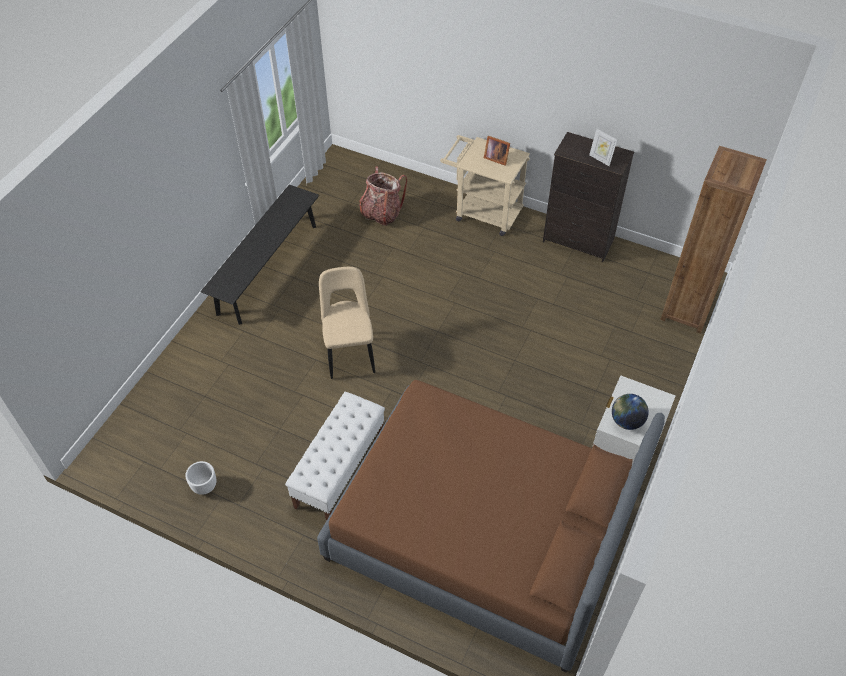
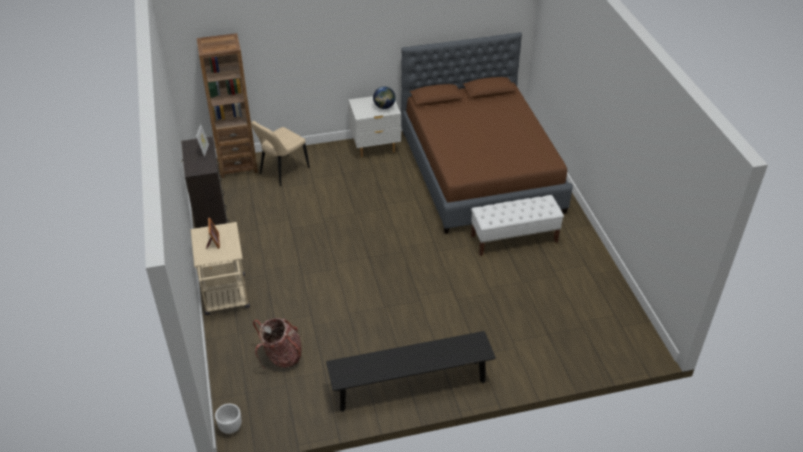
camera: 130 degrees left, 10 degrees down
white planter [185,461,216,495] -> white planter moved to [215,404,241,434]
beige chair [319,267,375,379] -> beige chair moved to [251,121,310,186]

